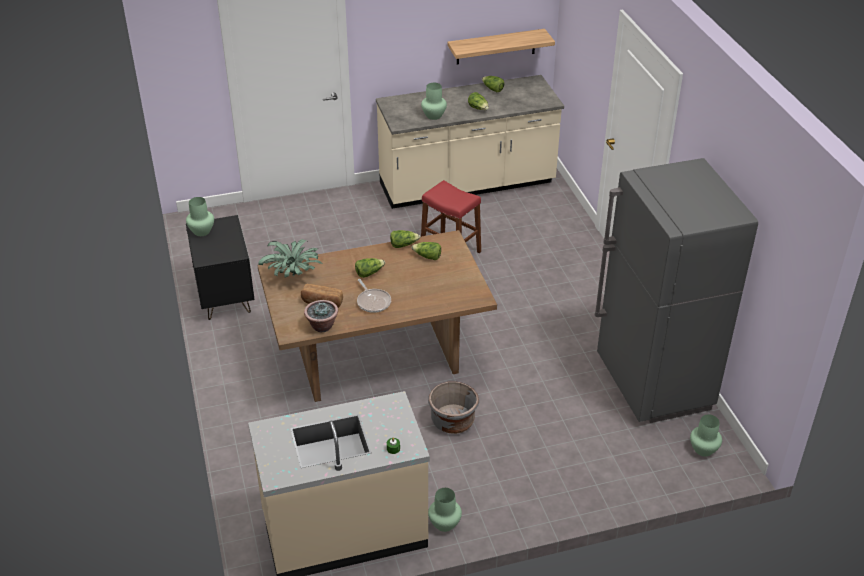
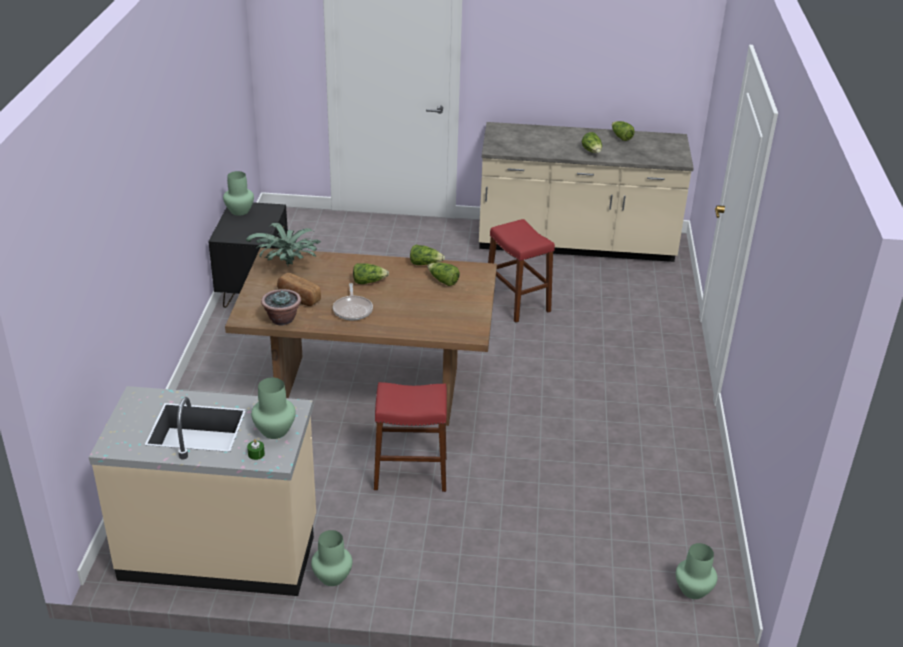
camera: 20 degrees right, 5 degrees down
green vase [421,83,447,120] -> green vase moved to [251,378,296,439]
grey planter [428,381,479,434] -> red stool [374,382,447,492]
shelf [448,29,555,64] -> none
grey fridge [595,158,758,423] -> none

